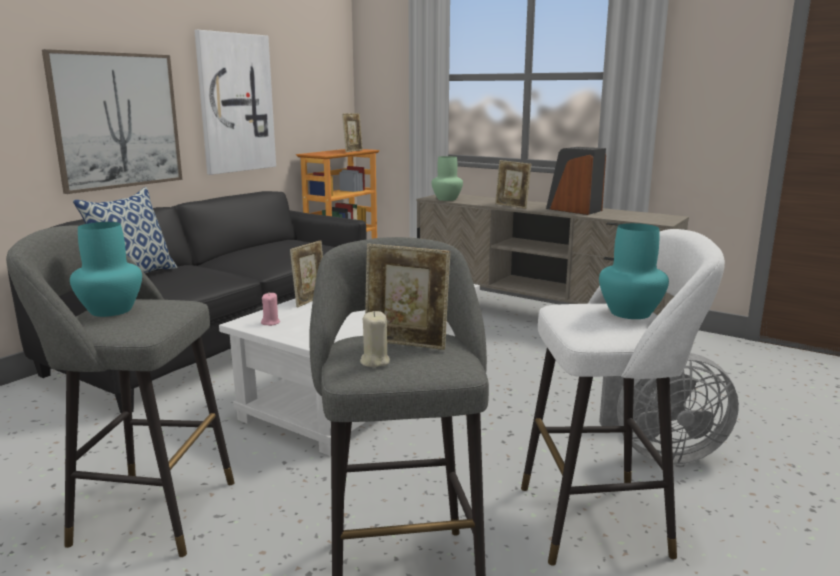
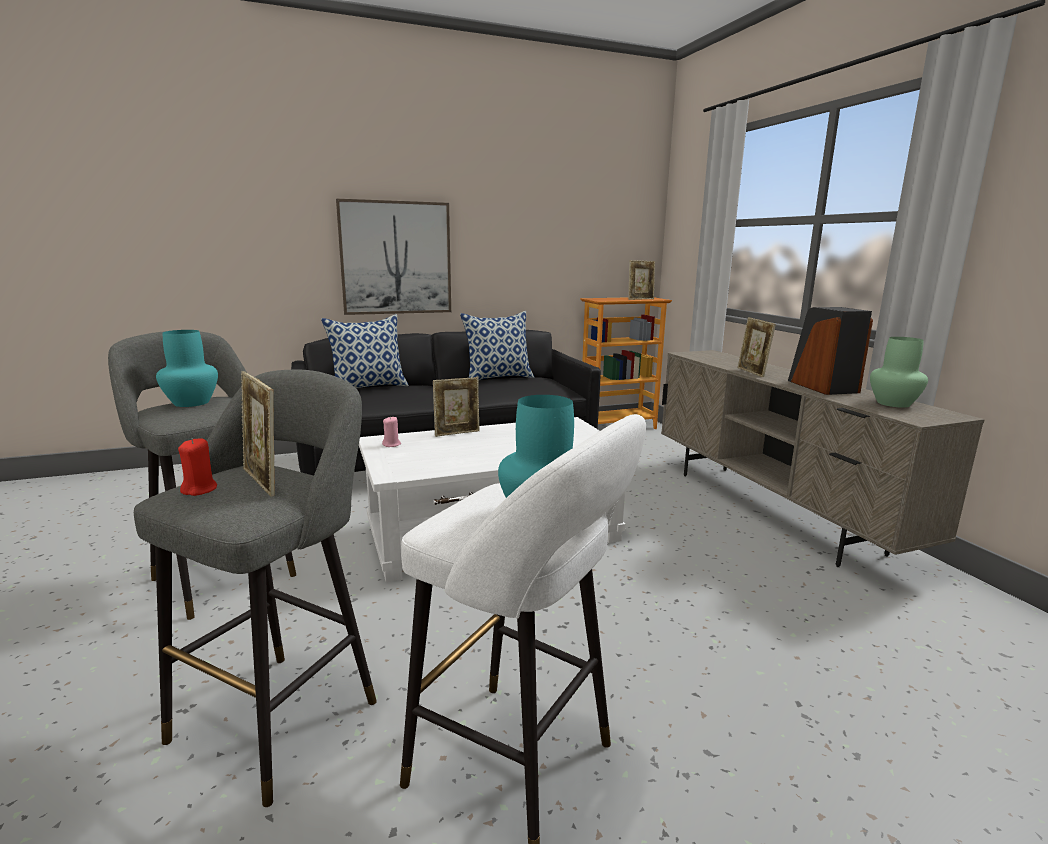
camera: 35 degrees right, 0 degrees up
picture [194,30,276,175] -> none
beige candle [360,311,390,367] -> red candle [178,438,217,496]
green vase [431,156,463,201] -> green vase moved to [870,337,928,408]
grey fan [599,353,739,465] -> none
none -> pillow [460,311,534,381]

